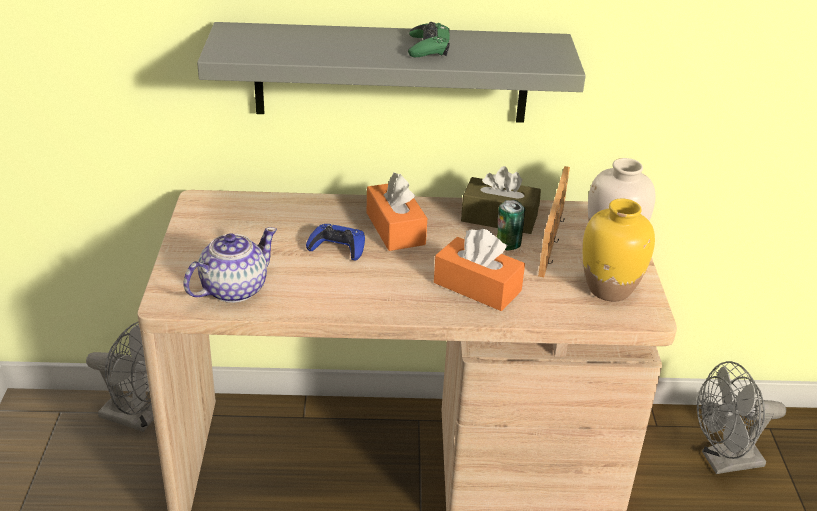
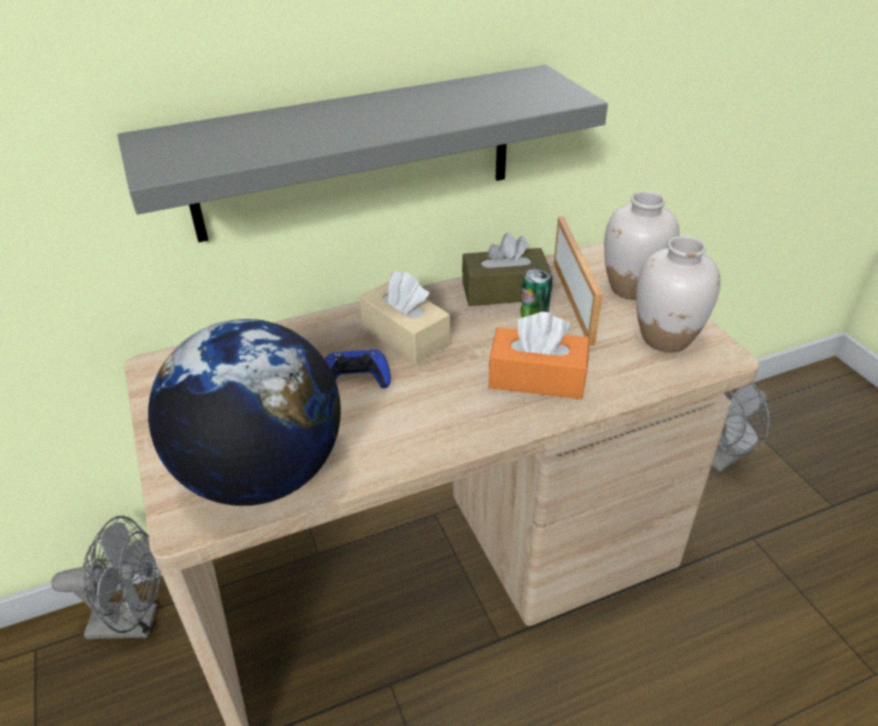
camera: 20 degrees left, 5 degrees up
teapot [184,227,277,303] -> globe [148,319,341,506]
orange tissue box [367,172,427,251] -> beige tissue box [359,271,450,364]
green game controller [408,22,450,57] -> none
yellow vase [583,199,655,301] -> white vase [636,236,720,352]

